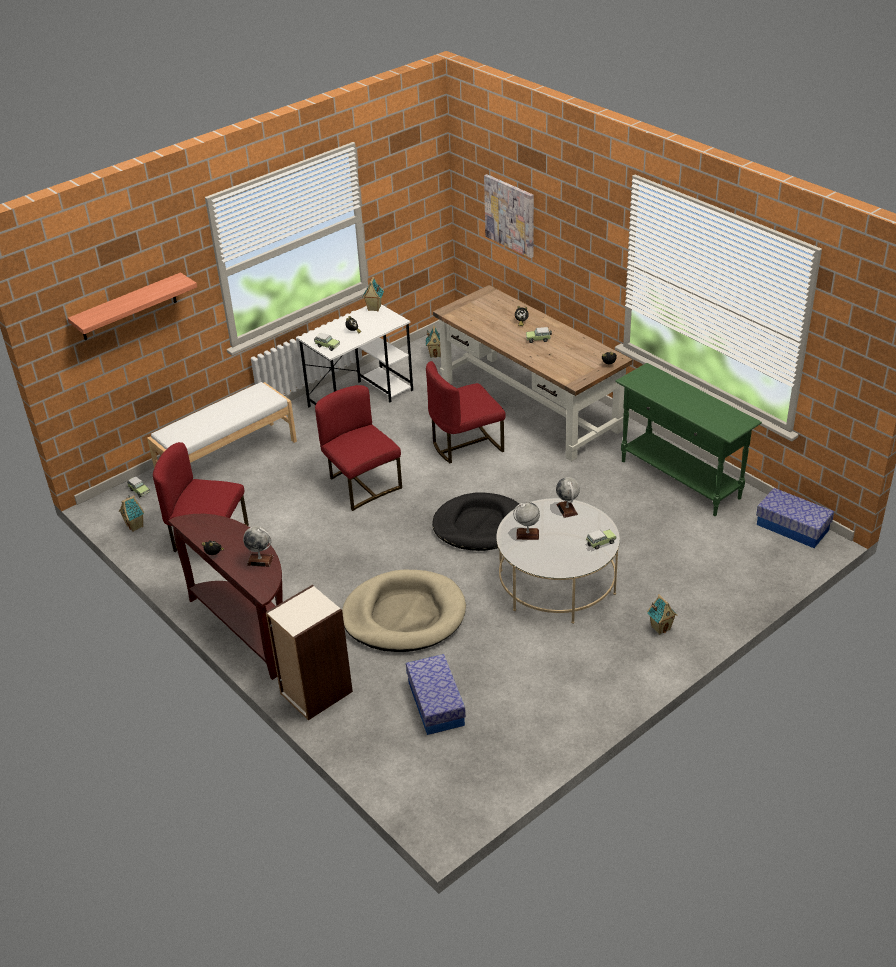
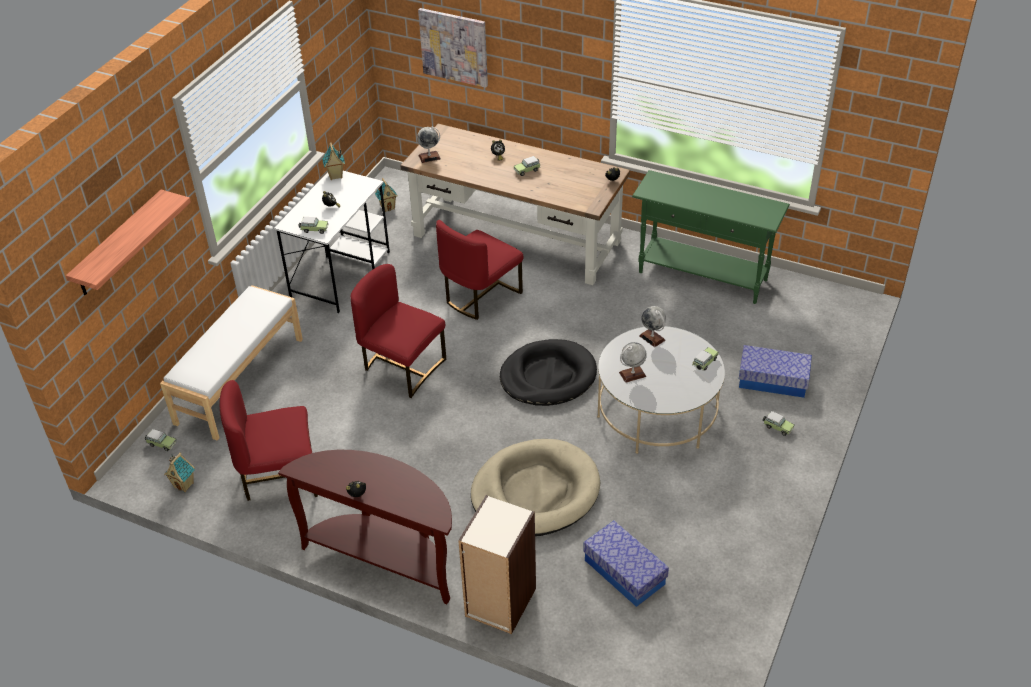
camera: 25 degrees left, 5 degrees up
globe [243,526,274,567] -> globe moved to [417,126,441,163]
toy house [647,594,677,635] -> toy car [763,411,794,436]
storage box [756,488,834,548] -> storage box moved to [739,345,812,398]

